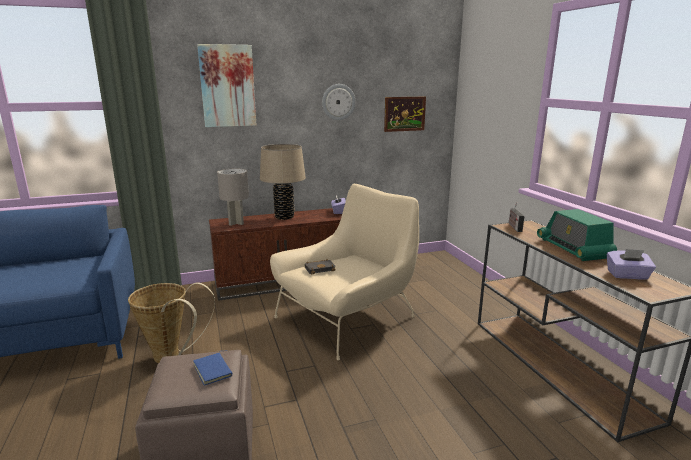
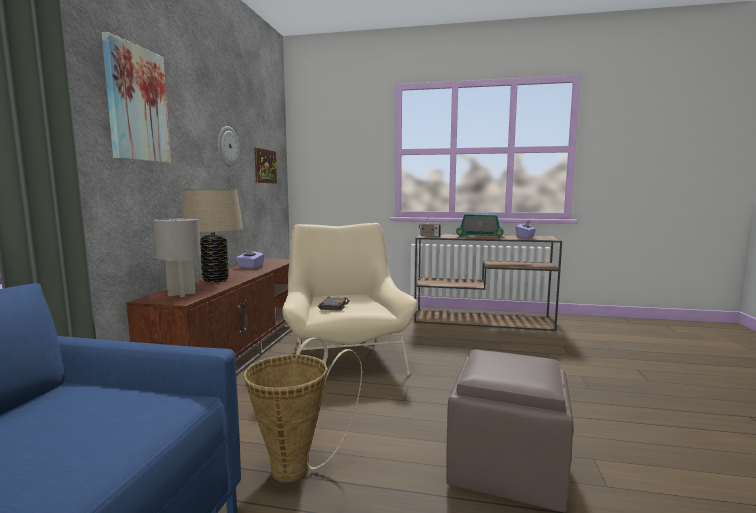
camera: 60 degrees left, 10 degrees down
blue book [193,351,232,386] -> none

